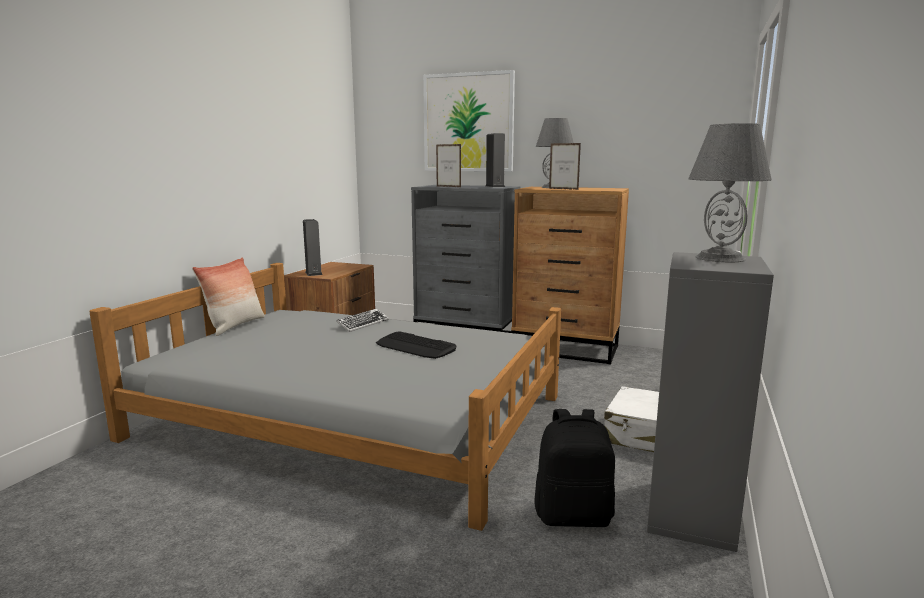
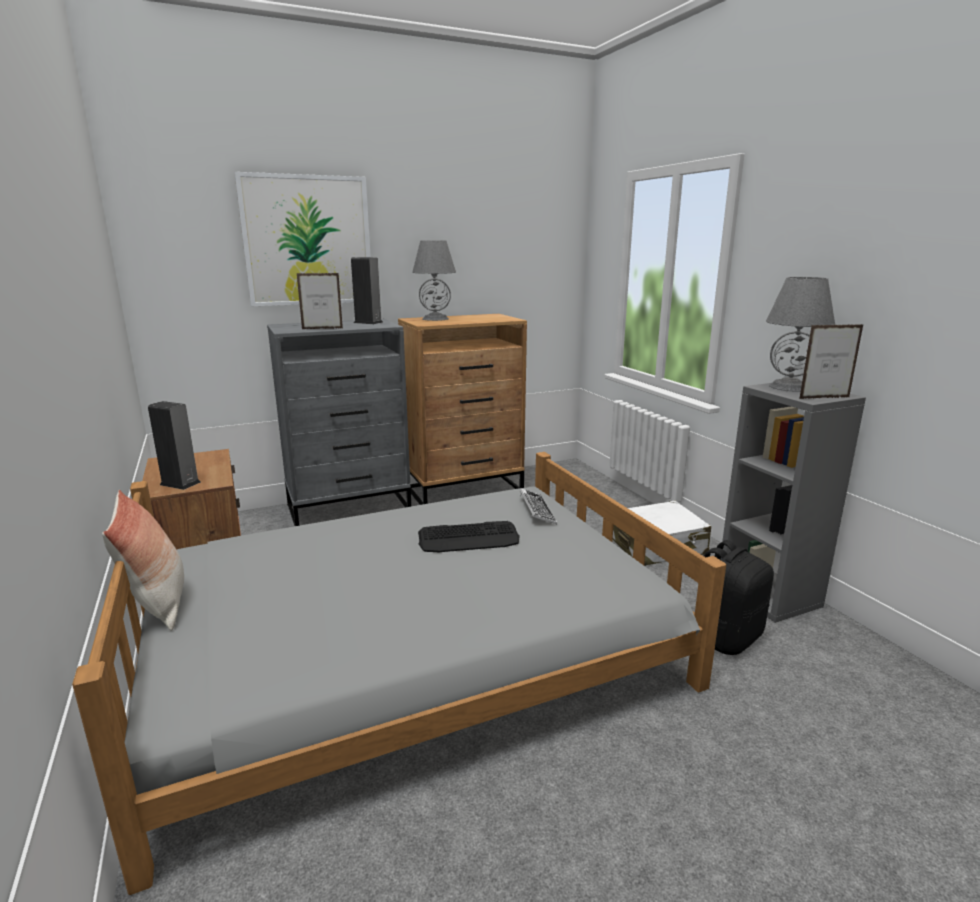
camera: 45 degrees left, 5 degrees up
keyboard [336,309,389,332] -> keyboard moved to [520,488,557,524]
picture frame [549,143,581,190] -> picture frame moved to [799,324,864,399]

